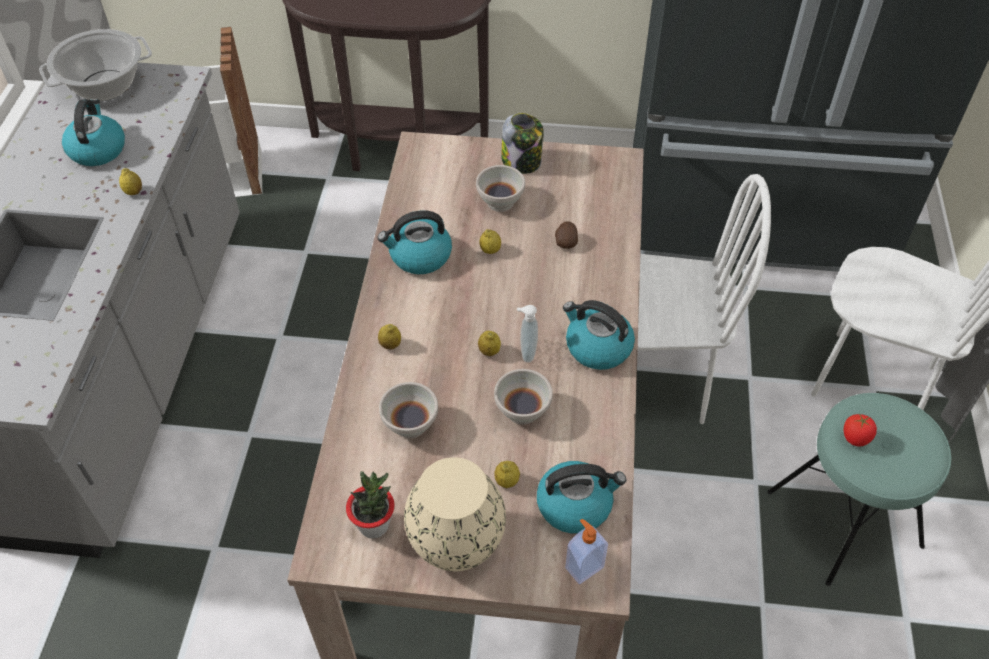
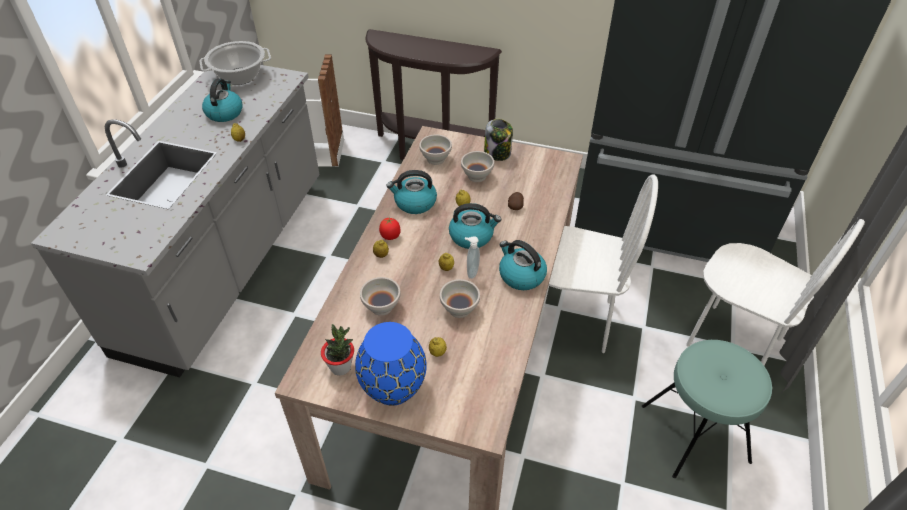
camera: 10 degrees right, 5 degrees down
beige vase [404,457,506,572] -> blue vase [355,322,427,406]
kettle [537,461,626,534] -> kettle moved to [449,203,501,249]
soap dispenser [565,519,608,584] -> none
tomato [844,414,877,446] -> tomato moved to [379,216,401,240]
none -> white bowl [419,135,452,165]

